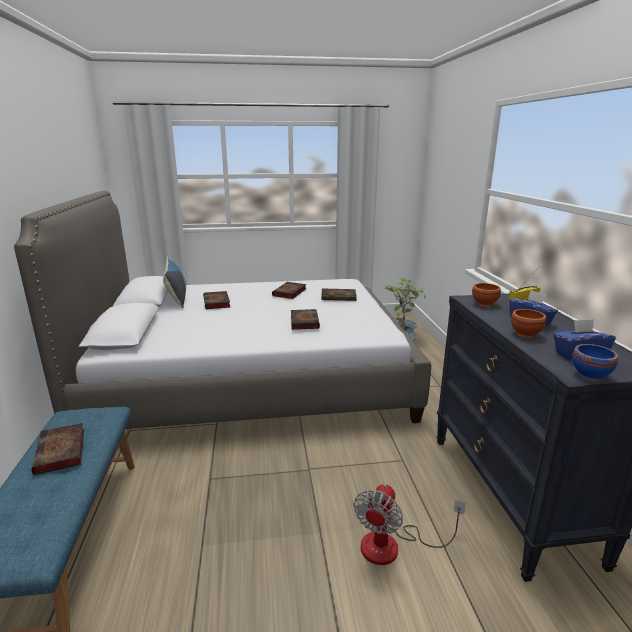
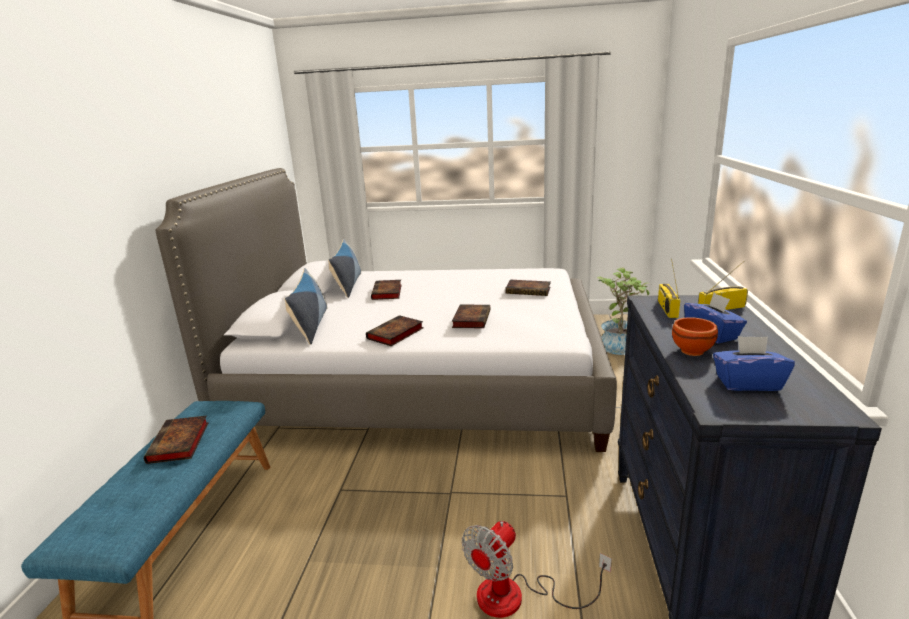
camera: 15 degrees right, 0 degrees up
book [272,282,306,299] -> book moved to [366,315,424,346]
brown bowl [472,283,501,307] -> radio [658,259,680,318]
blue bowl [572,344,618,381] -> none
none -> pillow [284,268,328,345]

